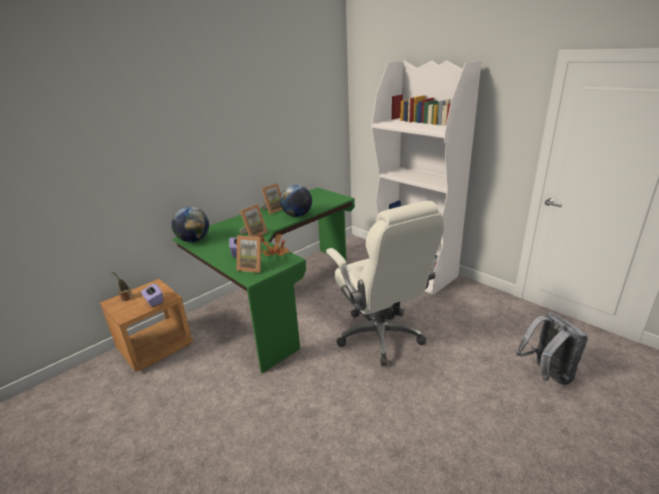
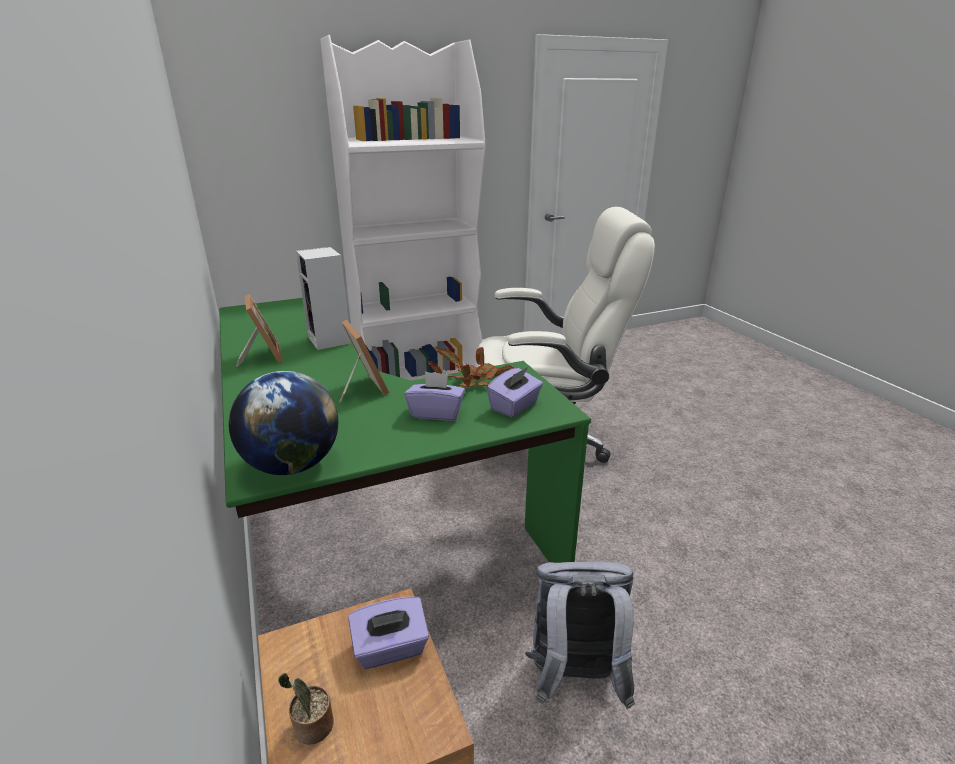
camera: 70 degrees left, 0 degrees up
picture frame [237,235,261,273] -> purple tissue box [487,367,543,417]
globe [280,185,312,217] -> speaker [296,247,351,350]
grey backpack [516,312,588,385] -> grey backpack moved to [525,562,635,709]

